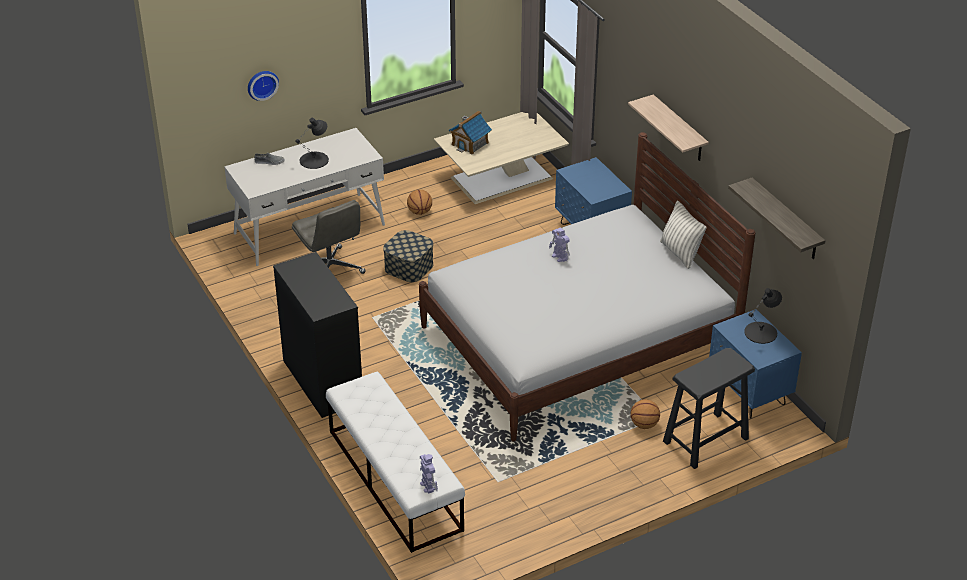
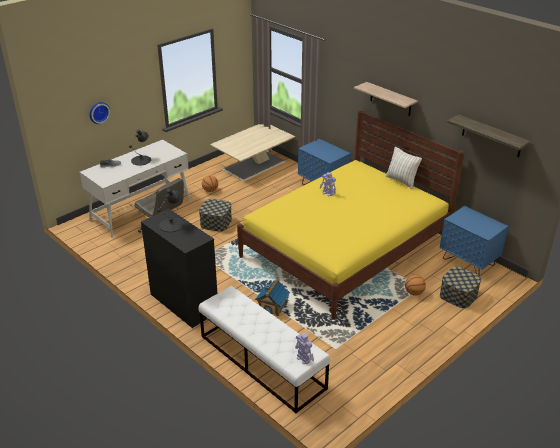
camera: 15 degrees left, 5 degrees down
white bed [419,132,756,441] -> yellow bed [237,110,464,319]
toy house [449,111,492,154] -> toy house moved to [255,279,290,316]
black stool [663,348,755,469] -> storage box [440,267,481,308]
black table lamp [744,288,782,344] -> black table lamp moved to [157,189,184,232]

